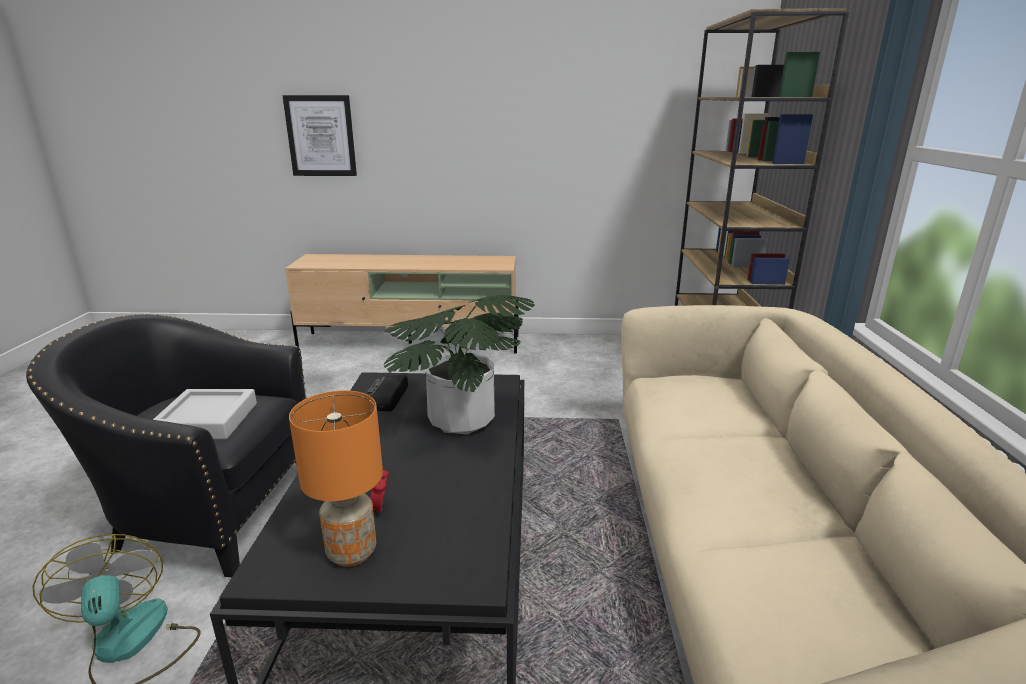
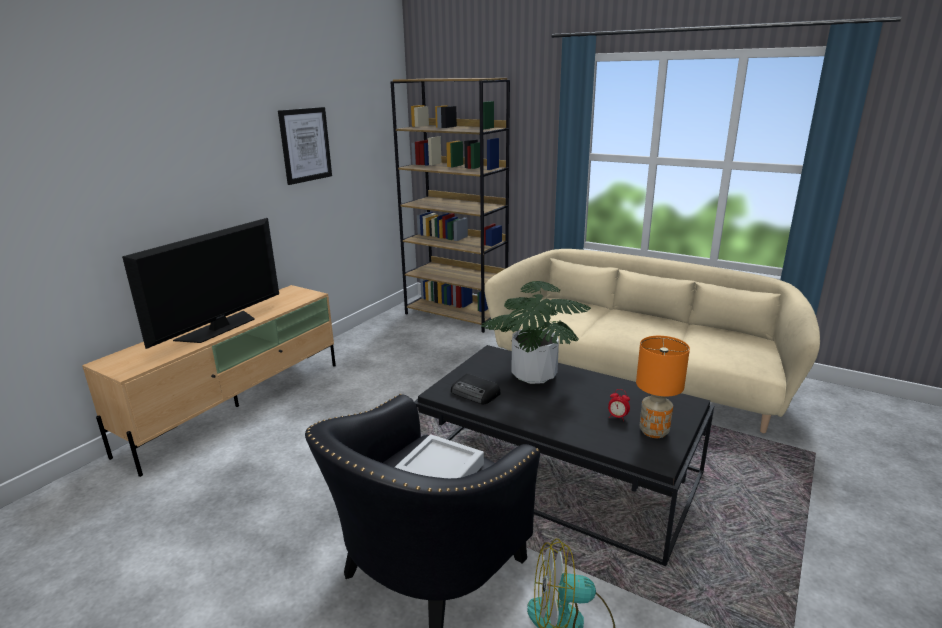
camera: 60 degrees left, 0 degrees up
picture [283,95,357,176] -> picture moved to [278,107,332,185]
none -> television [122,218,279,349]

